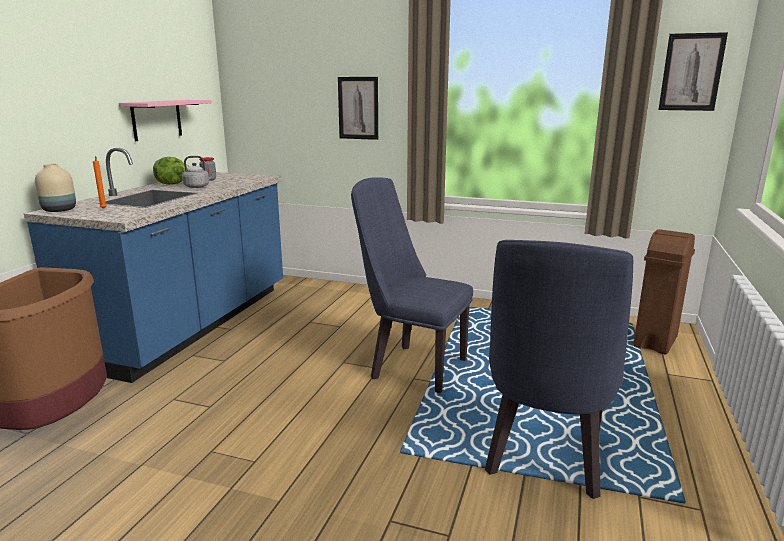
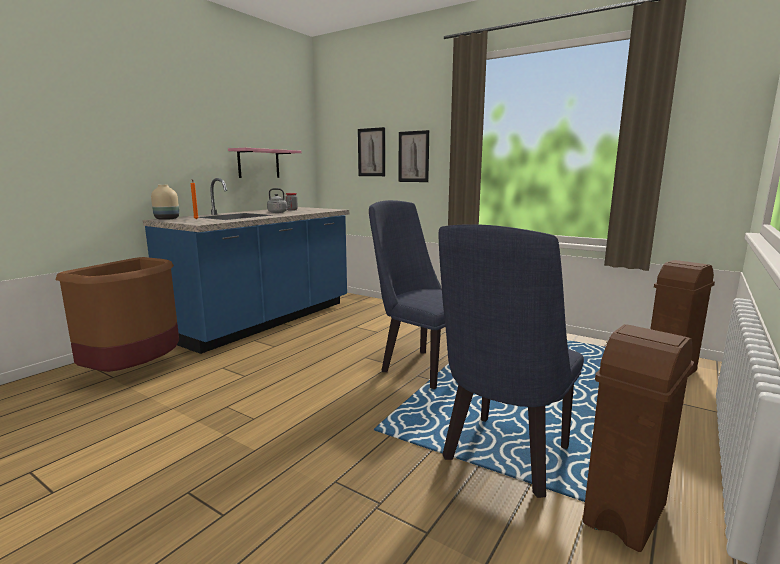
camera: 15 degrees right, 5 degrees down
lettuce [153,157,189,185] -> none
picture [659,32,728,111] -> picture moved to [358,127,385,176]
none -> brown trash can [583,324,694,552]

